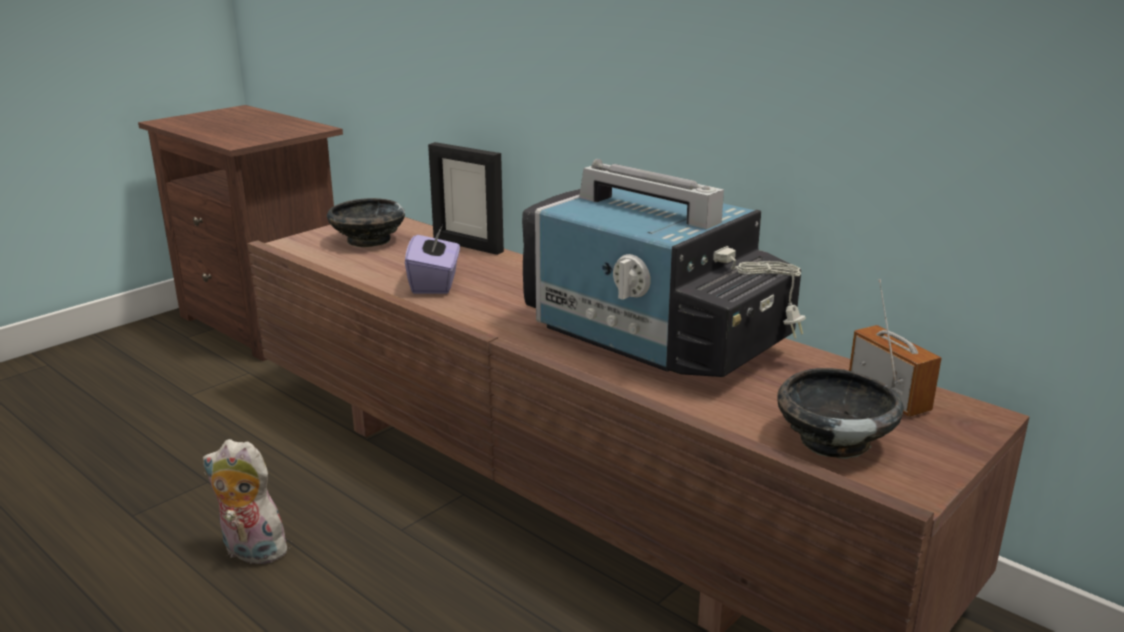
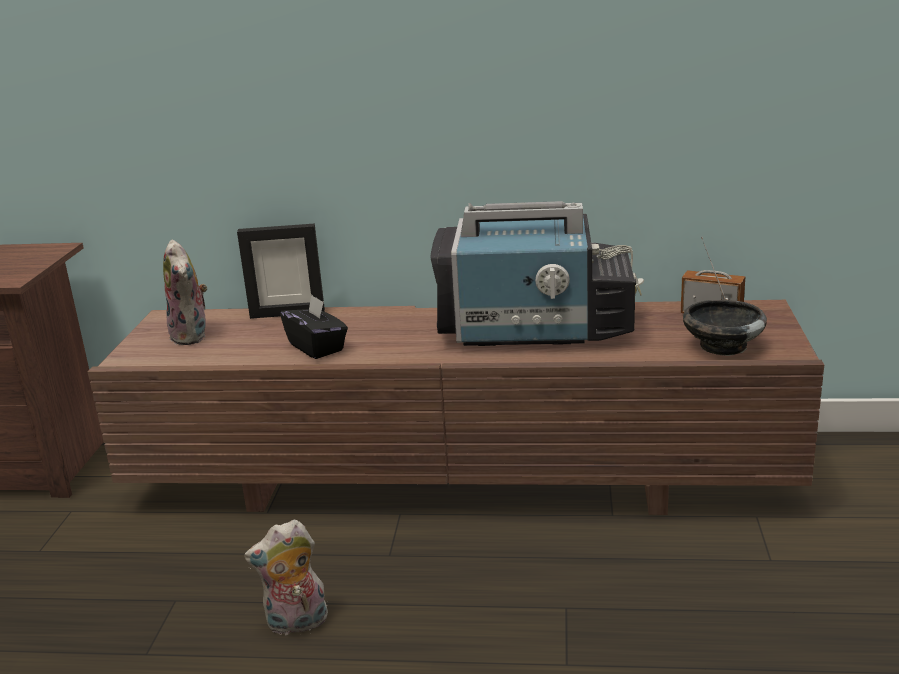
camera: 35 degrees left, 0 degrees up
black bowl [327,198,405,247] -> plush toy [163,239,208,345]
purple tissue box [405,225,460,294] -> black tissue box [280,295,348,359]

